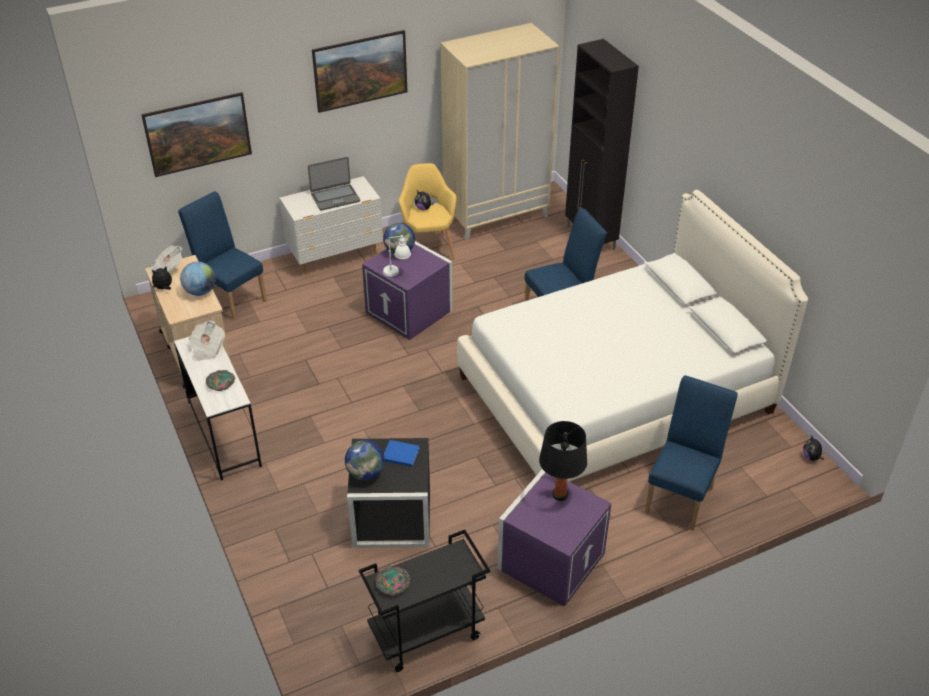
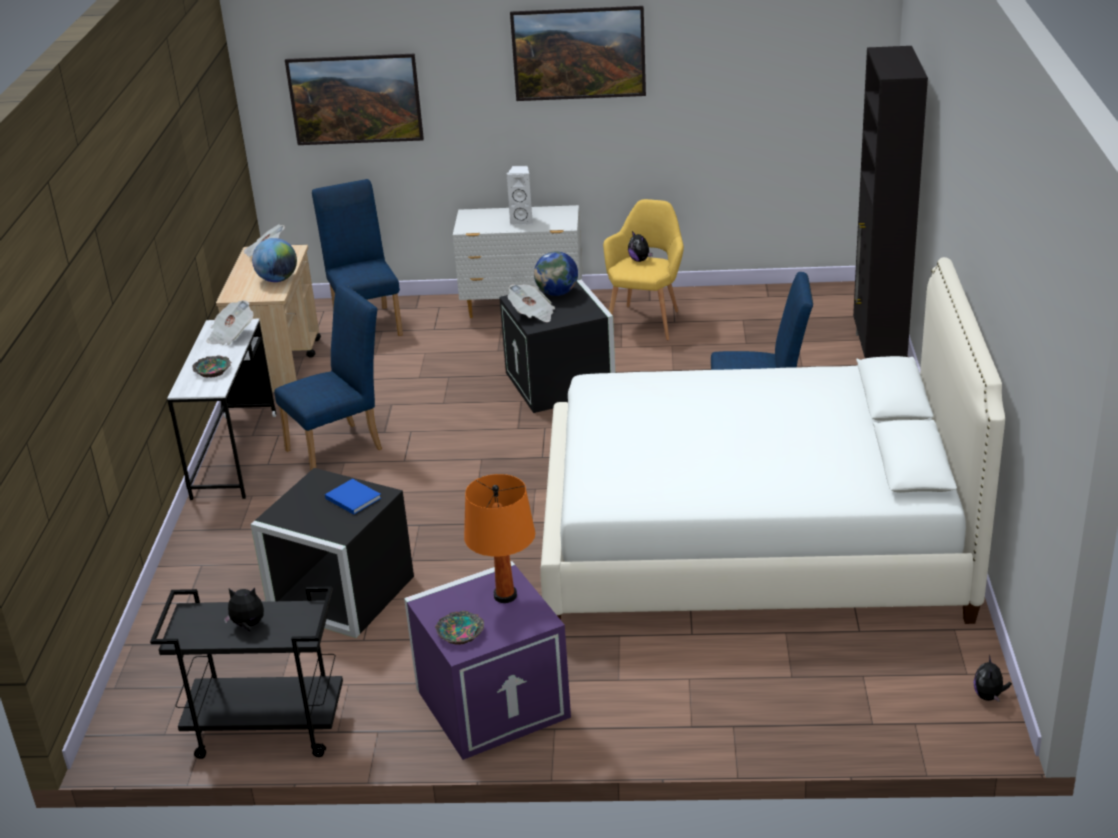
camera: 30 degrees right, 10 degrees down
plush toy [152,267,172,290] -> plush toy moved to [223,588,264,632]
laptop [308,157,360,211] -> white speaker [506,166,533,225]
globe [345,440,385,480] -> none
purple storage box [362,241,453,340] -> black storage box [499,280,615,413]
bowl [375,566,410,595] -> bowl moved to [435,611,484,645]
white table lamp [383,234,411,277] -> newspaper [508,284,555,322]
beige wardrobe [441,23,560,240] -> none
black table lamp [539,421,587,501] -> orange table lamp [464,474,535,603]
blue chair [645,376,738,531] -> blue chair moved to [274,284,382,471]

